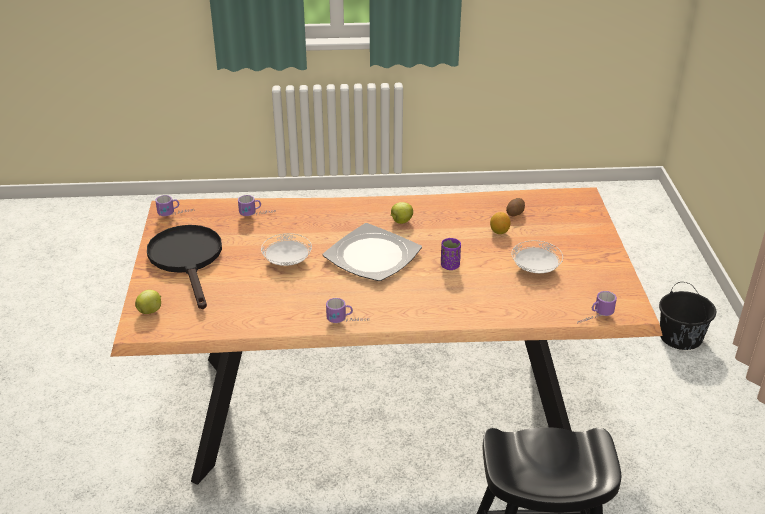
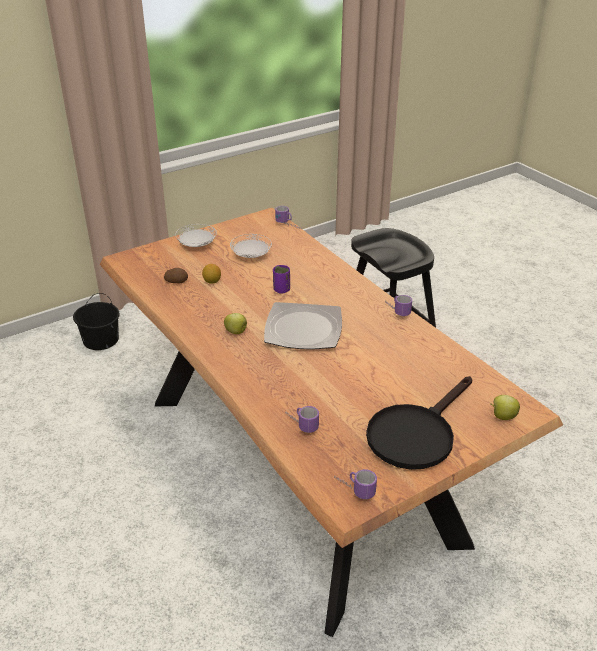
camera: 120 degrees left, 0 degrees up
white plate [261,233,312,266] -> white plate moved to [175,224,217,247]

